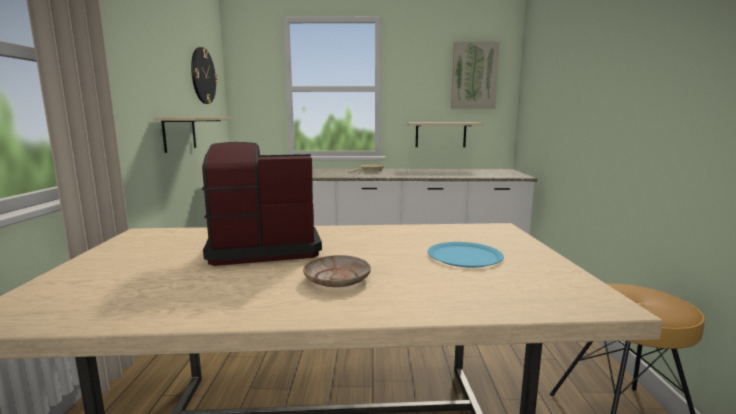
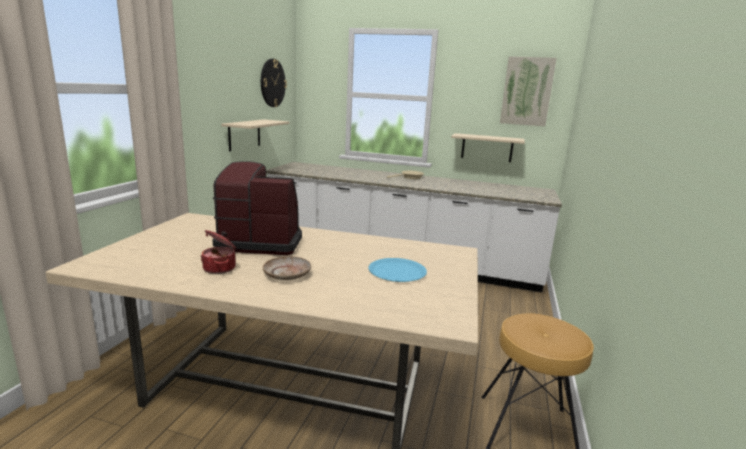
camera: 15 degrees right, 5 degrees up
none -> cooking pot [201,230,236,274]

